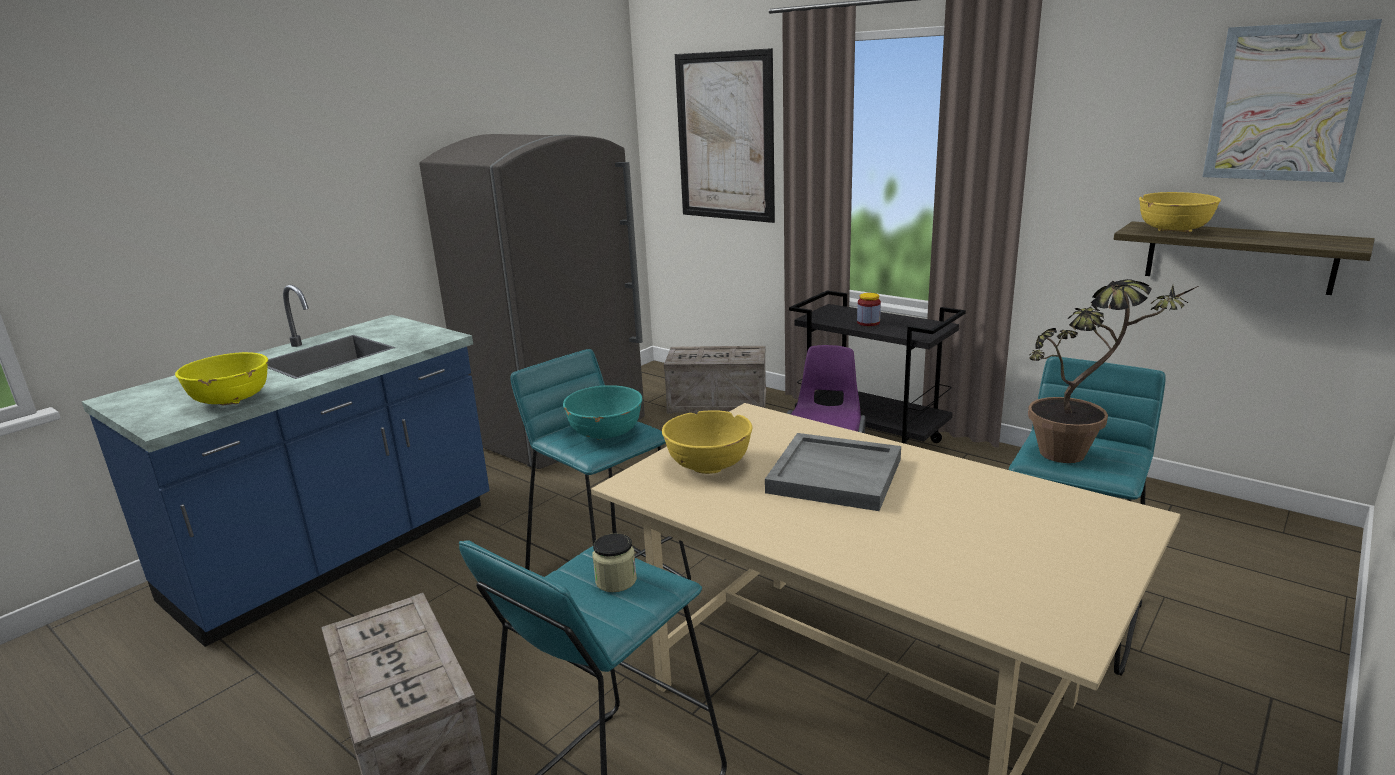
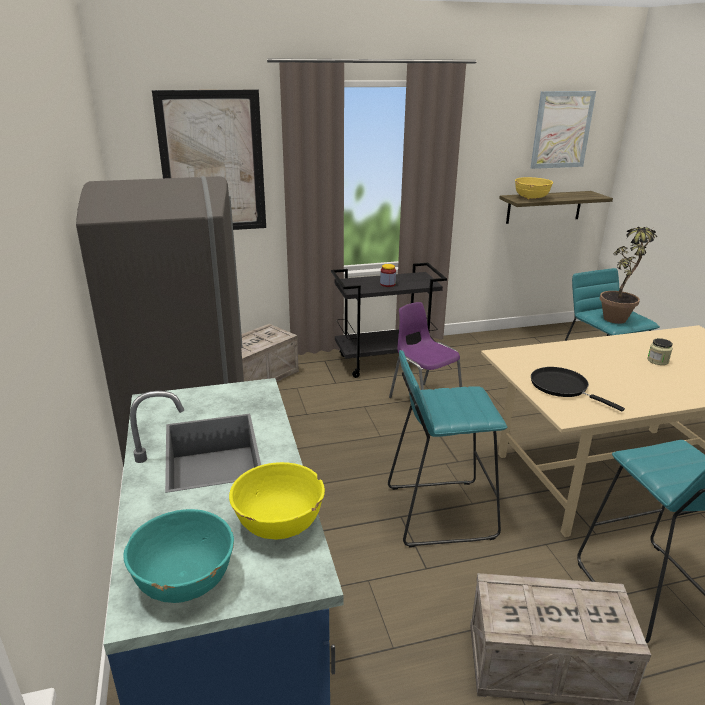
camera: 55 degrees left, 5 degrees up
turquoise bowl [563,385,643,440] -> turquoise bowl moved to [123,509,234,603]
jar [592,533,637,592] -> jar moved to [647,338,673,365]
yellow bowl [662,410,752,474] -> black frying pan [531,367,625,412]
grey tray [765,433,901,511] -> none

